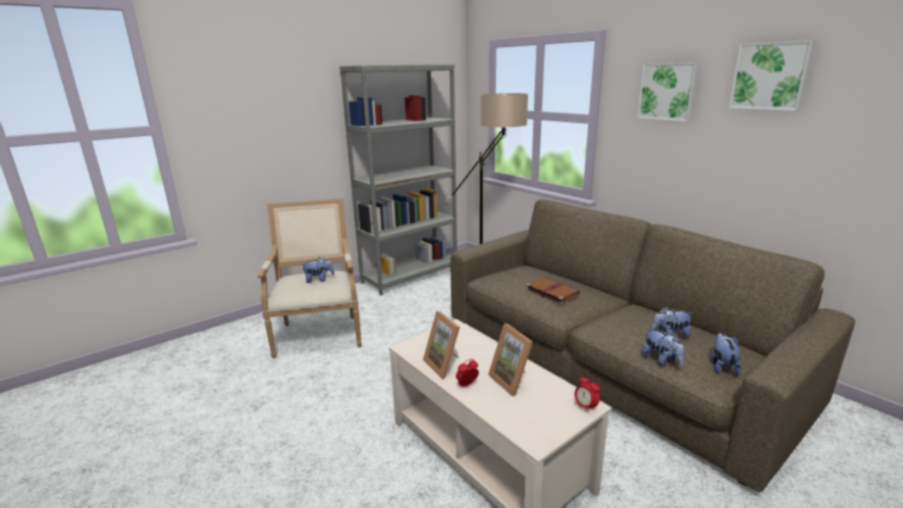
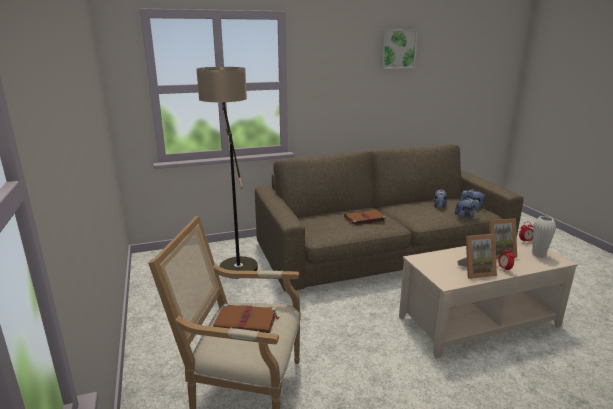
camera: 70 degrees left, 0 degrees up
plush toy [303,257,334,283] -> brown book [213,304,280,333]
grey bookcase [339,64,457,295] -> none
picture [637,62,700,121] -> none
none -> white vase [532,216,556,257]

